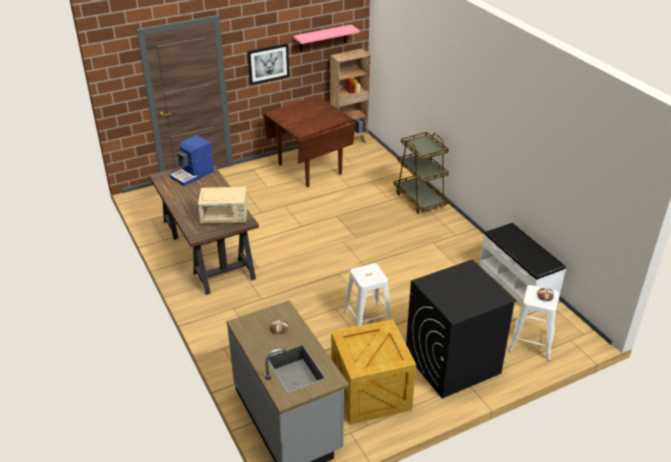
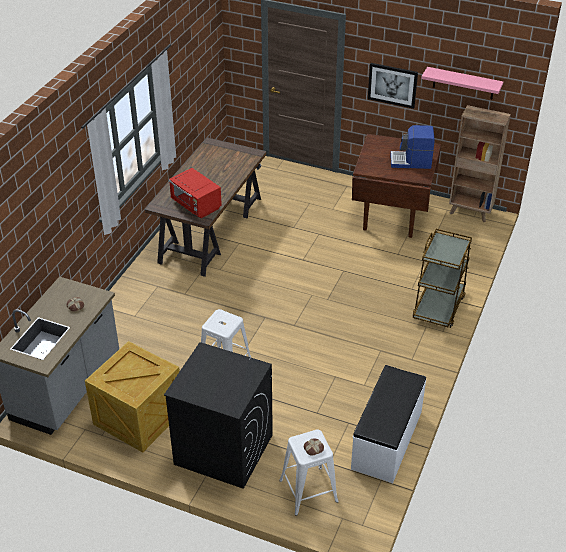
camera: 50 degrees right, 5 degrees up
coffee machine [170,135,214,186] -> coffee machine moved to [391,125,435,169]
beige microwave [198,187,248,224] -> red microwave [169,168,222,218]

